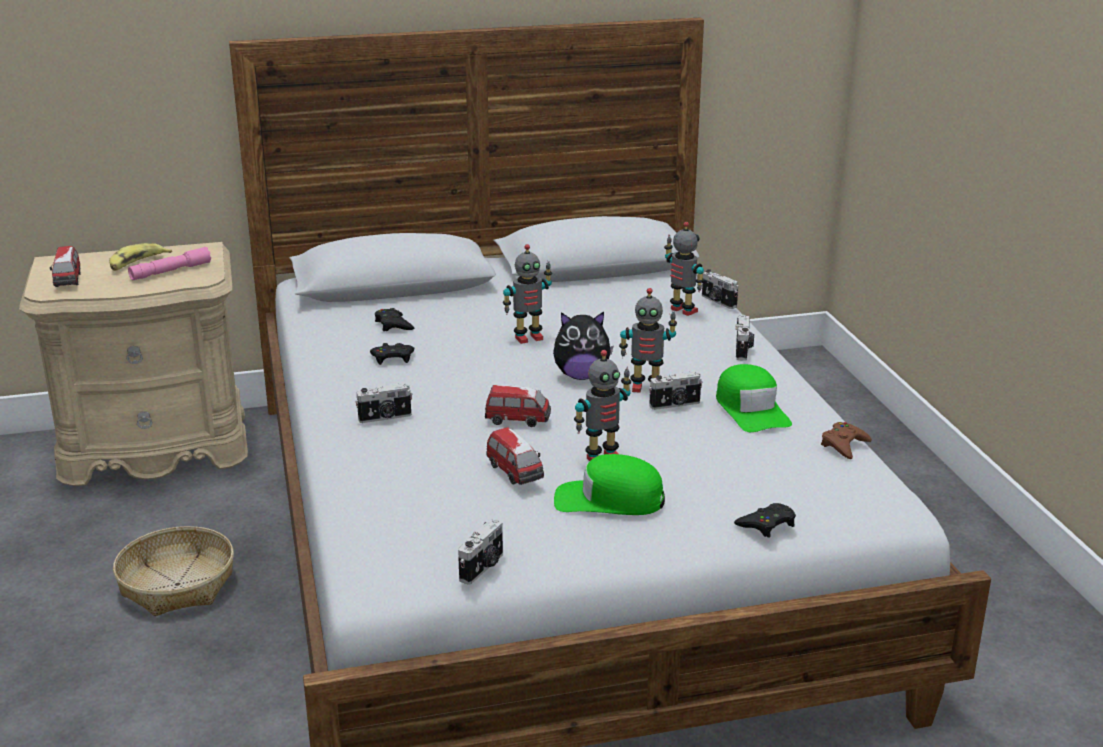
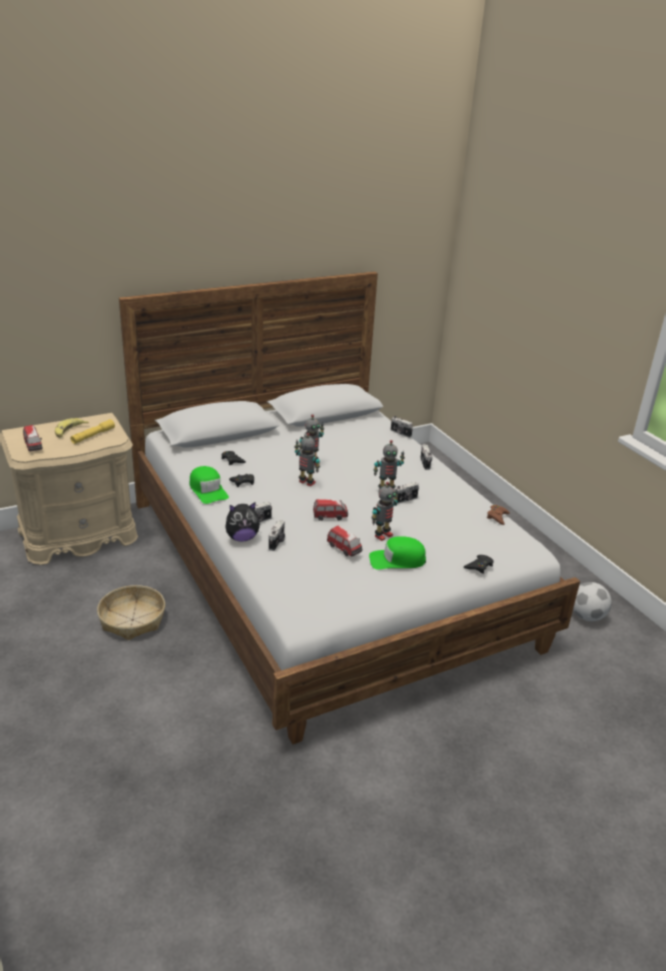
camera: 15 degrees left, 5 degrees up
pink flashlight [128,247,211,280] -> yellow flashlight [70,419,115,444]
camera [458,519,503,585] -> camera moved to [269,520,285,551]
plush toy [553,312,613,380] -> plush toy moved to [225,502,260,542]
toy robot [664,222,704,316] -> toy robot moved to [294,433,320,487]
green cap [716,364,792,432] -> green cap moved to [190,466,229,504]
none -> football [573,582,612,621]

